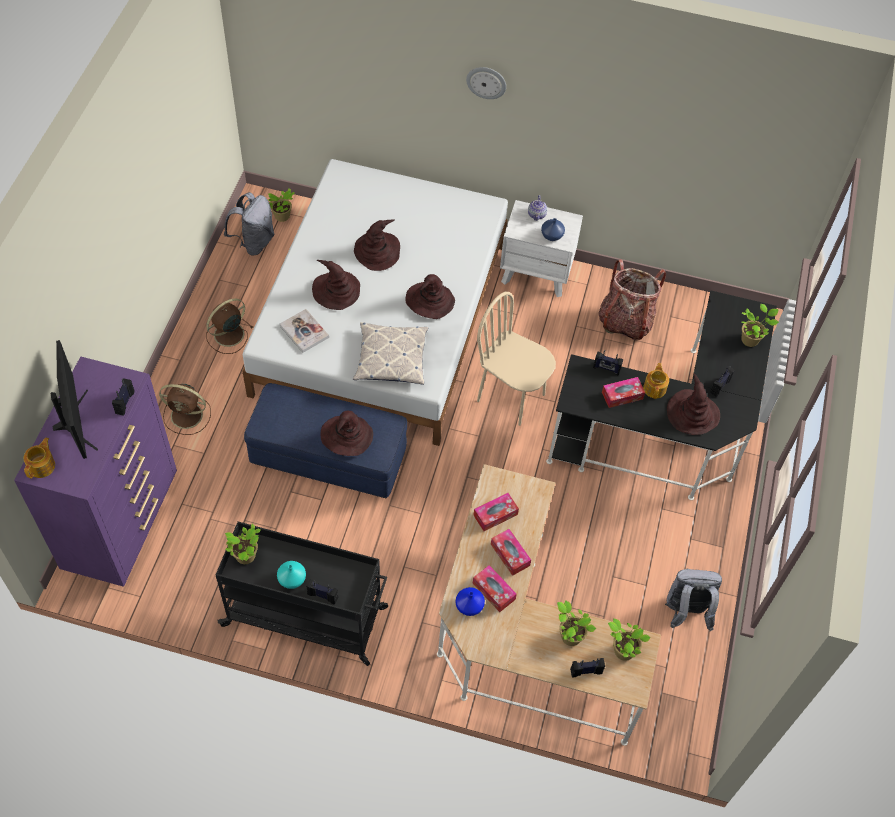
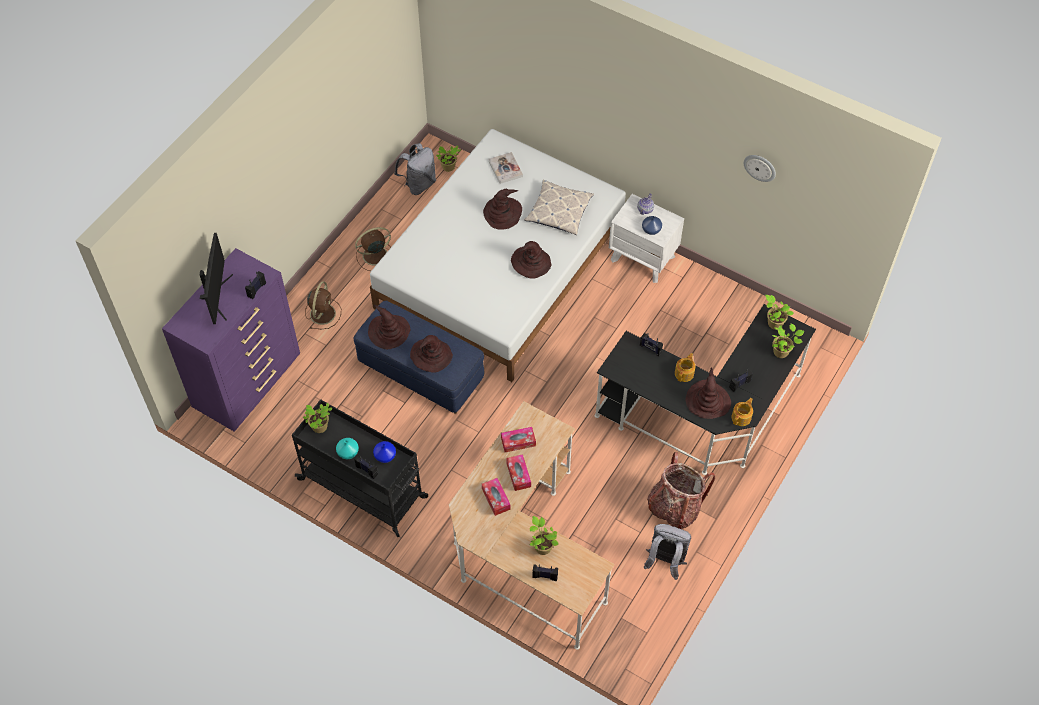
camera: 20 degrees right, 0 degrees up
teapot [24,438,55,479] -> teapot moved to [731,398,753,426]
brown fan [159,384,211,435] -> brown fan turned 105 degrees counterclockwise [305,281,341,329]
book [280,309,329,353] -> book moved to [489,152,523,184]
brown hat [312,260,360,310] -> brown hat moved to [368,305,410,349]
pillow [353,322,429,385] -> pillow moved to [524,180,594,235]
blue vase [456,587,485,616] -> blue vase moved to [373,441,396,463]
wall clock [466,67,506,99] -> wall clock moved to [744,155,776,182]
beige chair [477,292,556,426] -> none
backpack [598,259,666,340] -> backpack moved to [647,452,715,529]
tissue box [602,377,645,408] -> none
potted plant [608,618,650,661] -> potted plant moved to [765,295,794,330]

